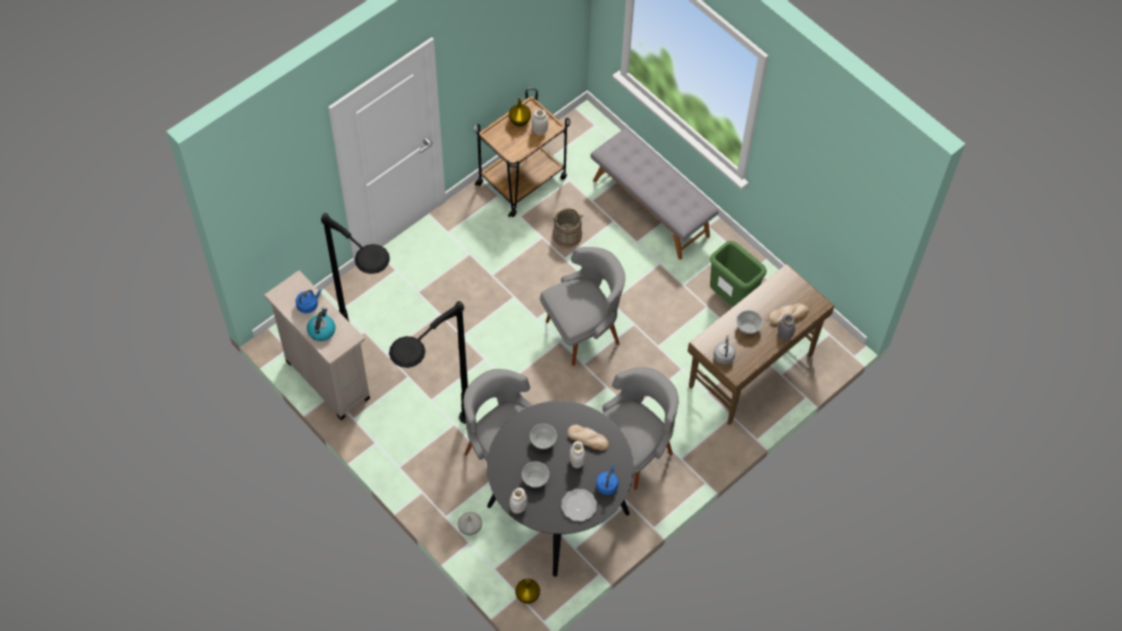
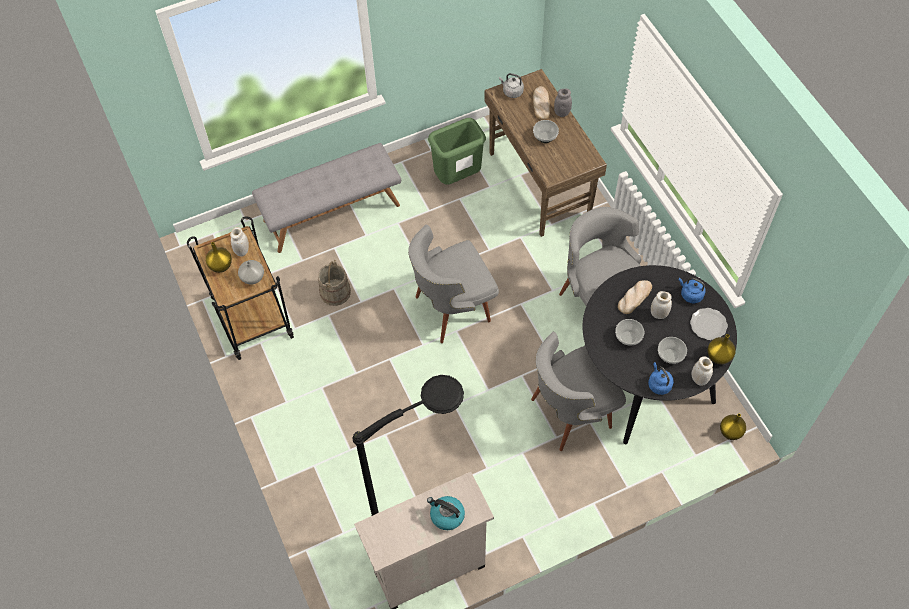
camera: 70 degrees left, 0 degrees up
blue kettle [295,290,321,313] -> blue kettle moved to [648,362,674,395]
black floor lamp [389,301,468,424] -> none
grey vase [458,512,482,535] -> grey vase moved to [238,260,264,285]
grey chair [540,247,625,366] -> grey chair turned 105 degrees counterclockwise [408,225,499,343]
grey kettle [713,335,735,364] -> grey kettle moved to [499,73,524,98]
none -> yellow vase [707,334,735,365]

